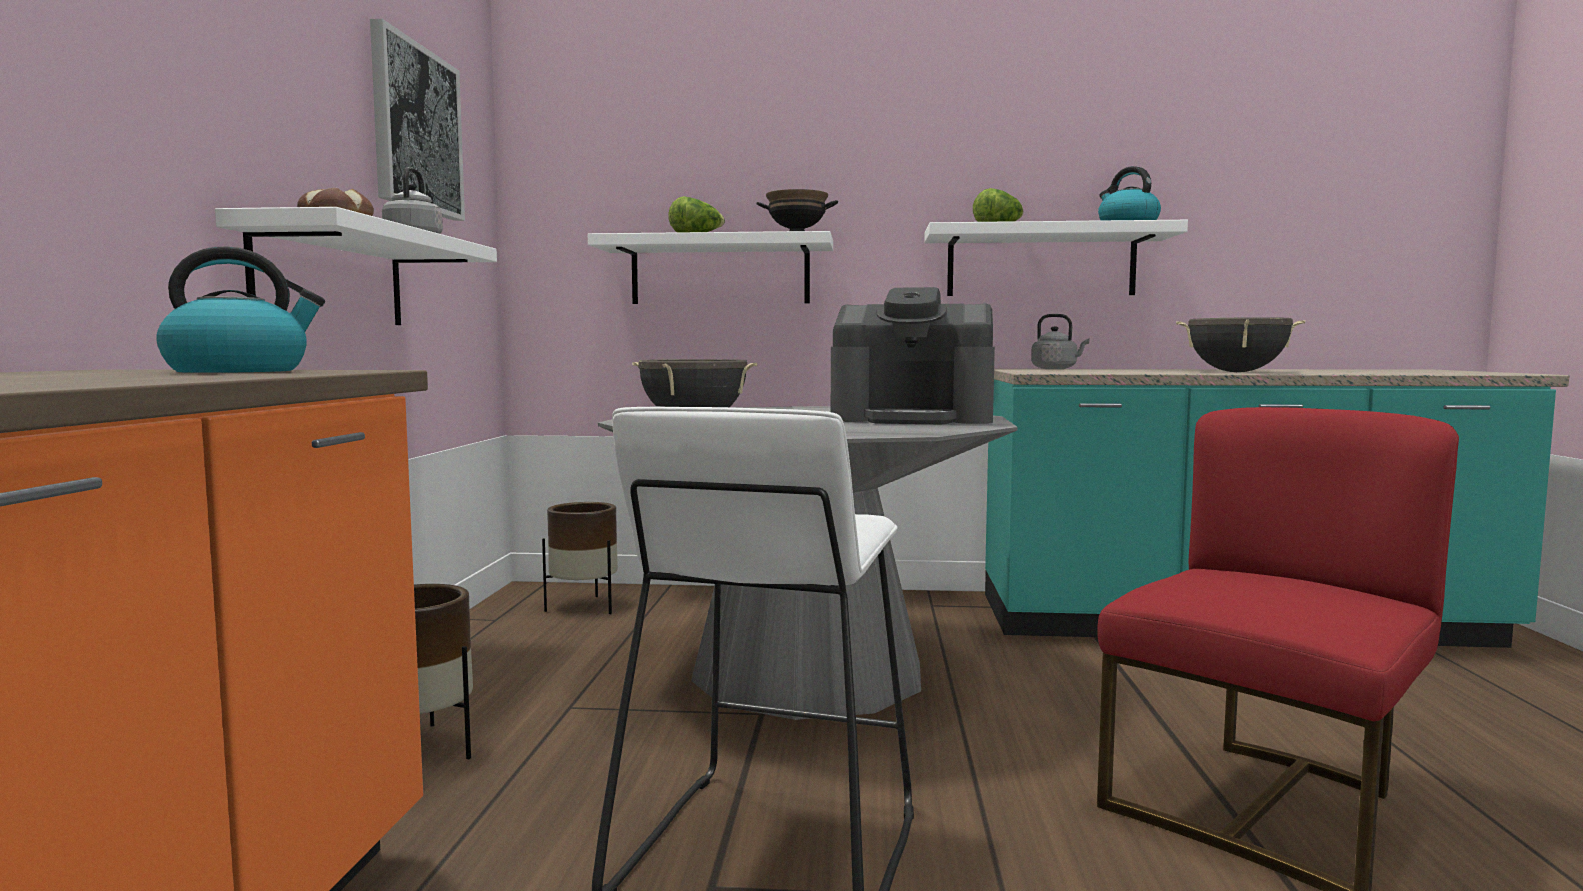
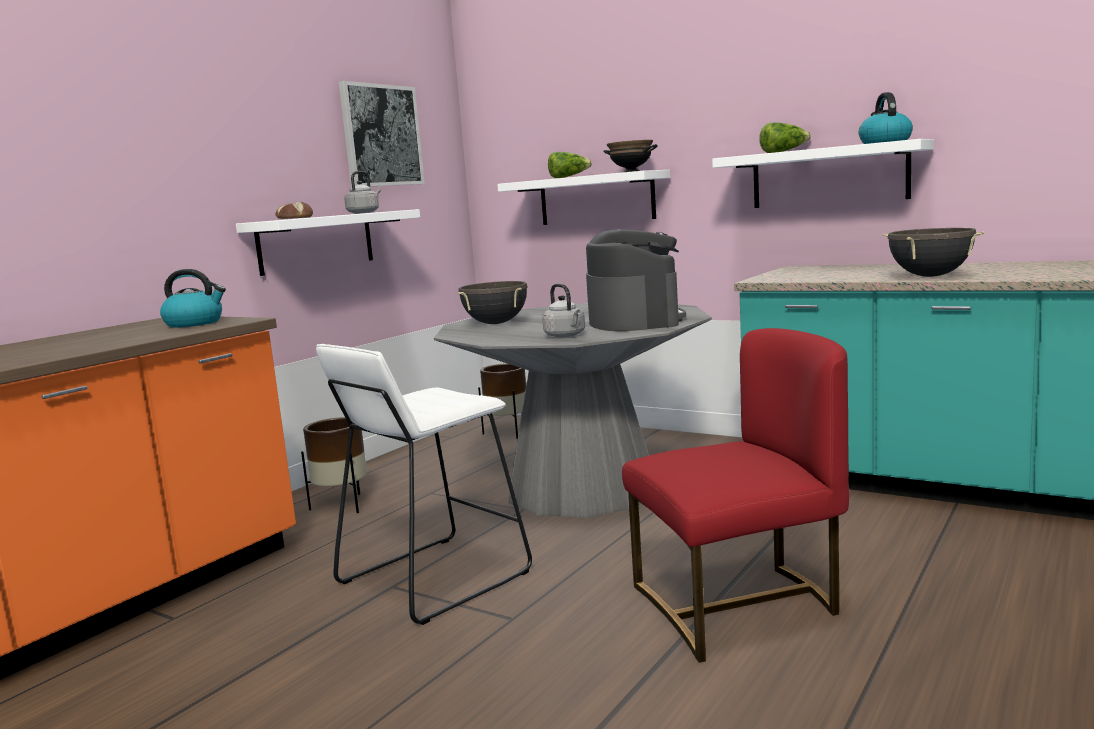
camera: 30 degrees right, 5 degrees up
coffee machine [831,287,995,424] -> coffee machine turned 135 degrees counterclockwise [586,229,686,331]
grey kettle [1031,314,1090,369] -> grey kettle moved to [542,284,585,337]

